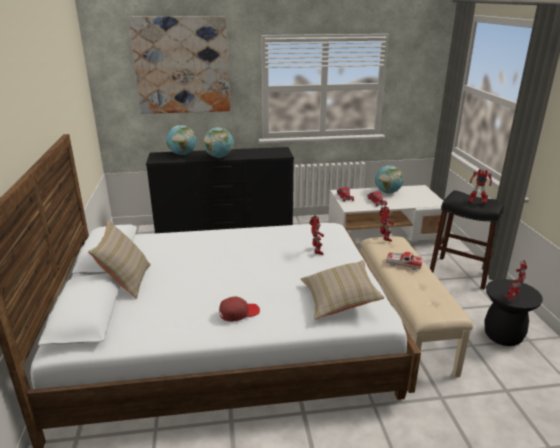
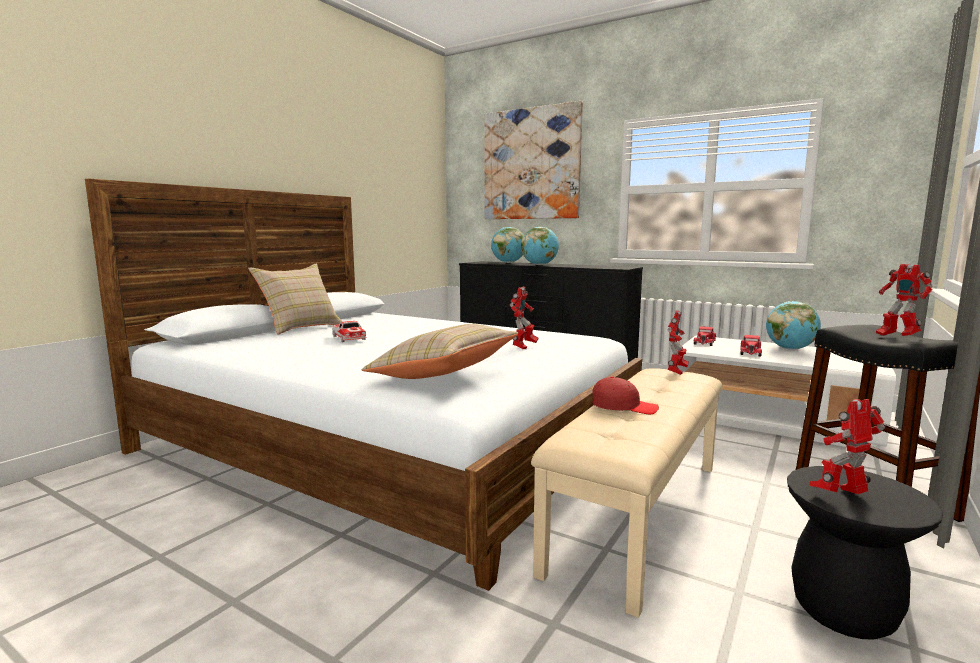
camera: 40 degrees right, 15 degrees down
red cap [219,297,260,322] -> red cap moved to [592,376,659,414]
toy car [386,252,423,270] -> toy car moved to [332,321,367,342]

